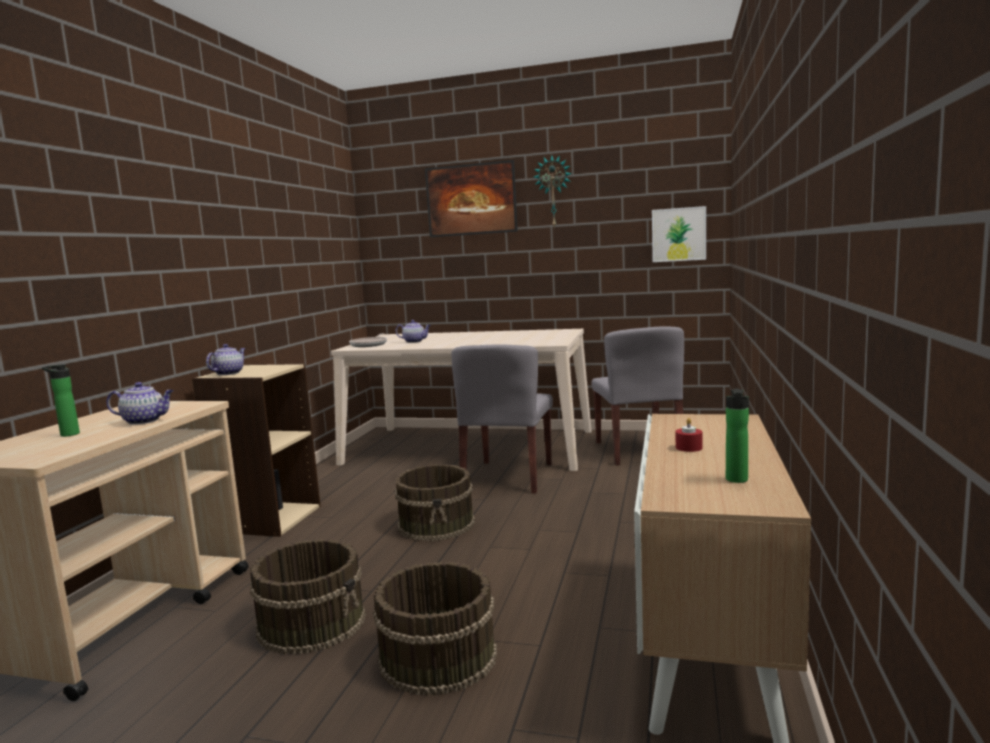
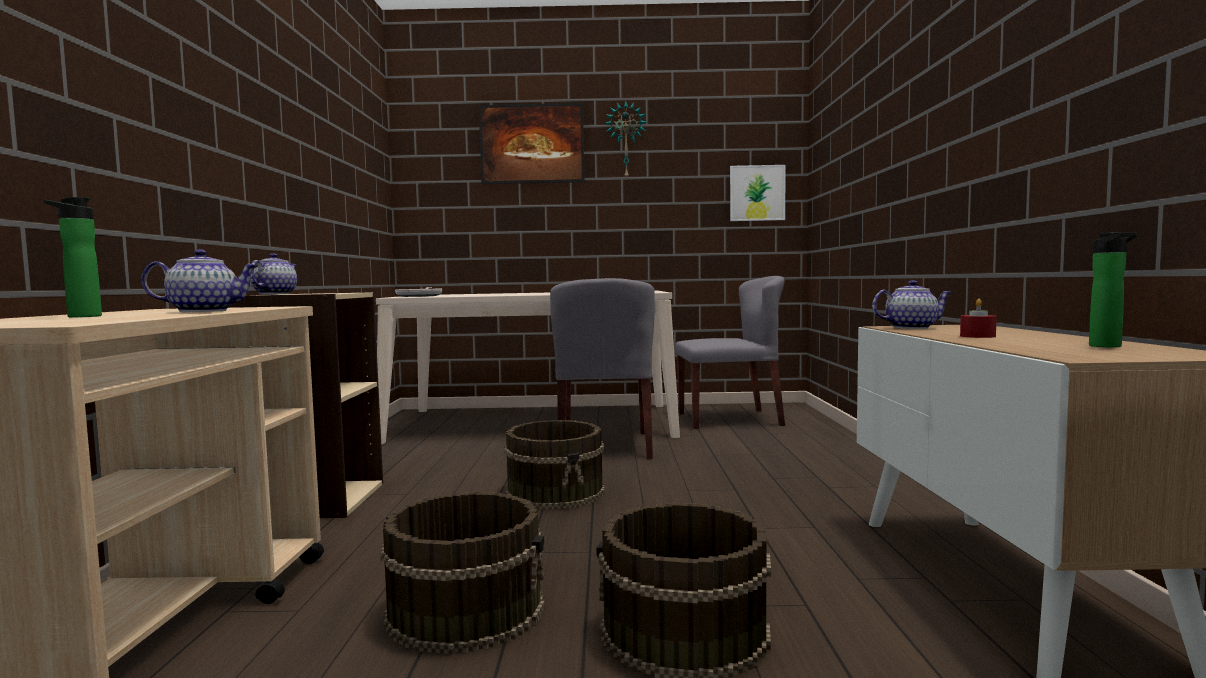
camera: 15 degrees left, 5 degrees down
teapot [396,320,431,343] -> teapot moved to [872,280,952,329]
grey chair [592,326,684,466] -> grey chair turned 75 degrees counterclockwise [675,276,785,429]

